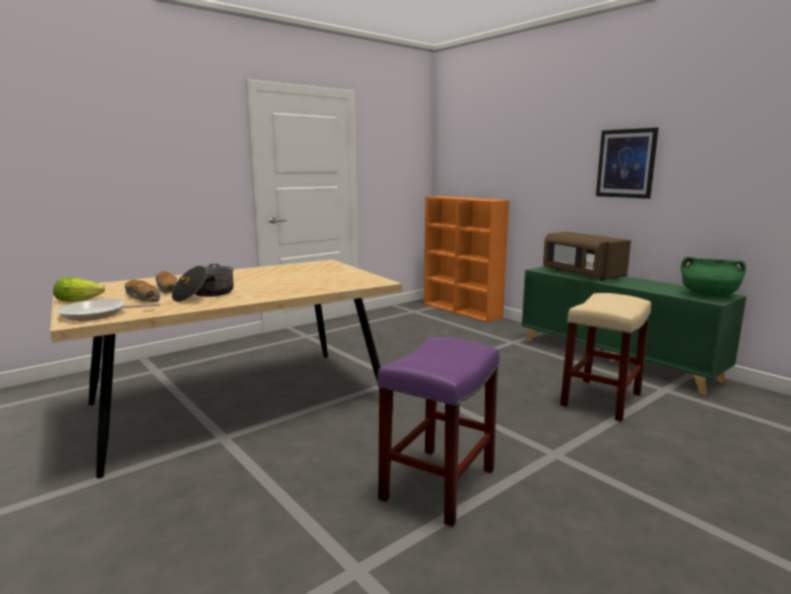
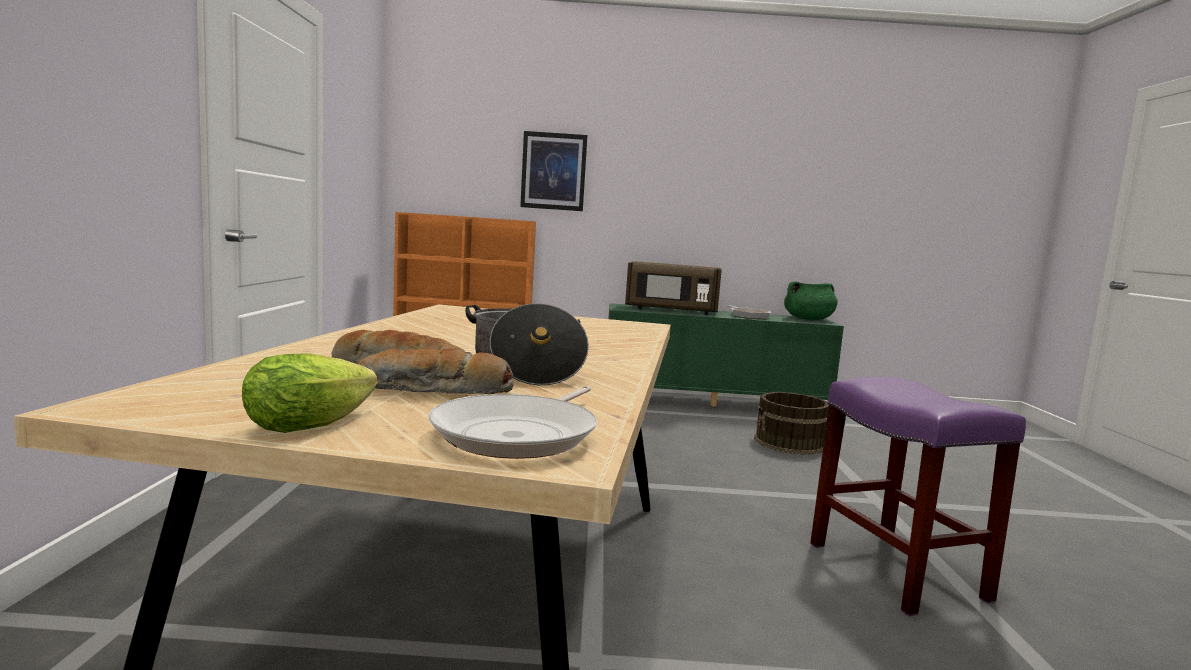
camera: 50 degrees left, 5 degrees down
beige stool [560,293,651,423] -> brown bucket [754,392,829,454]
picture [596,128,659,199] -> picture moved to [520,131,587,211]
none -> frying pan [727,305,771,319]

